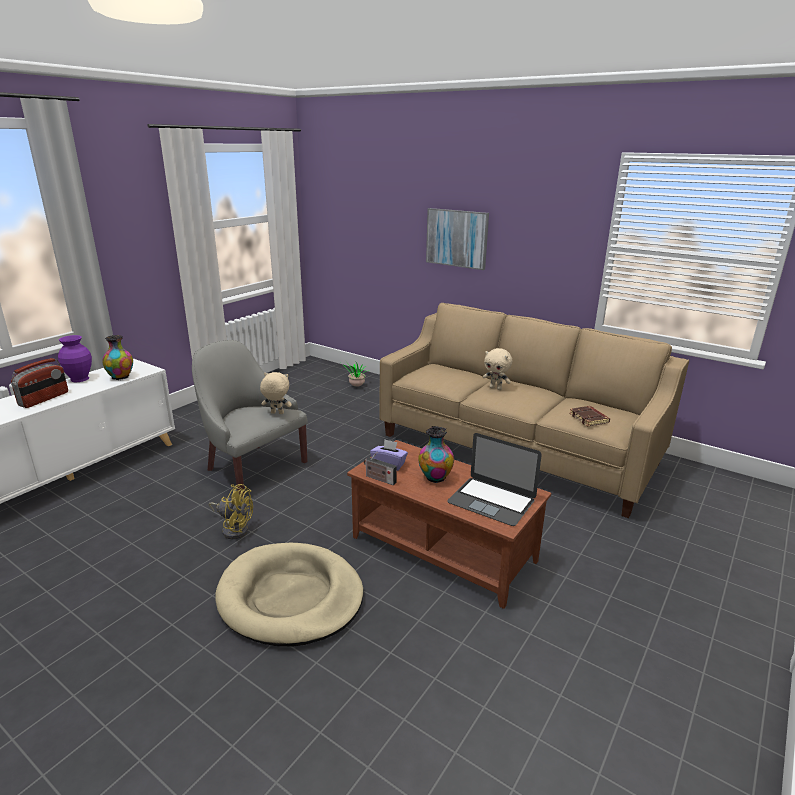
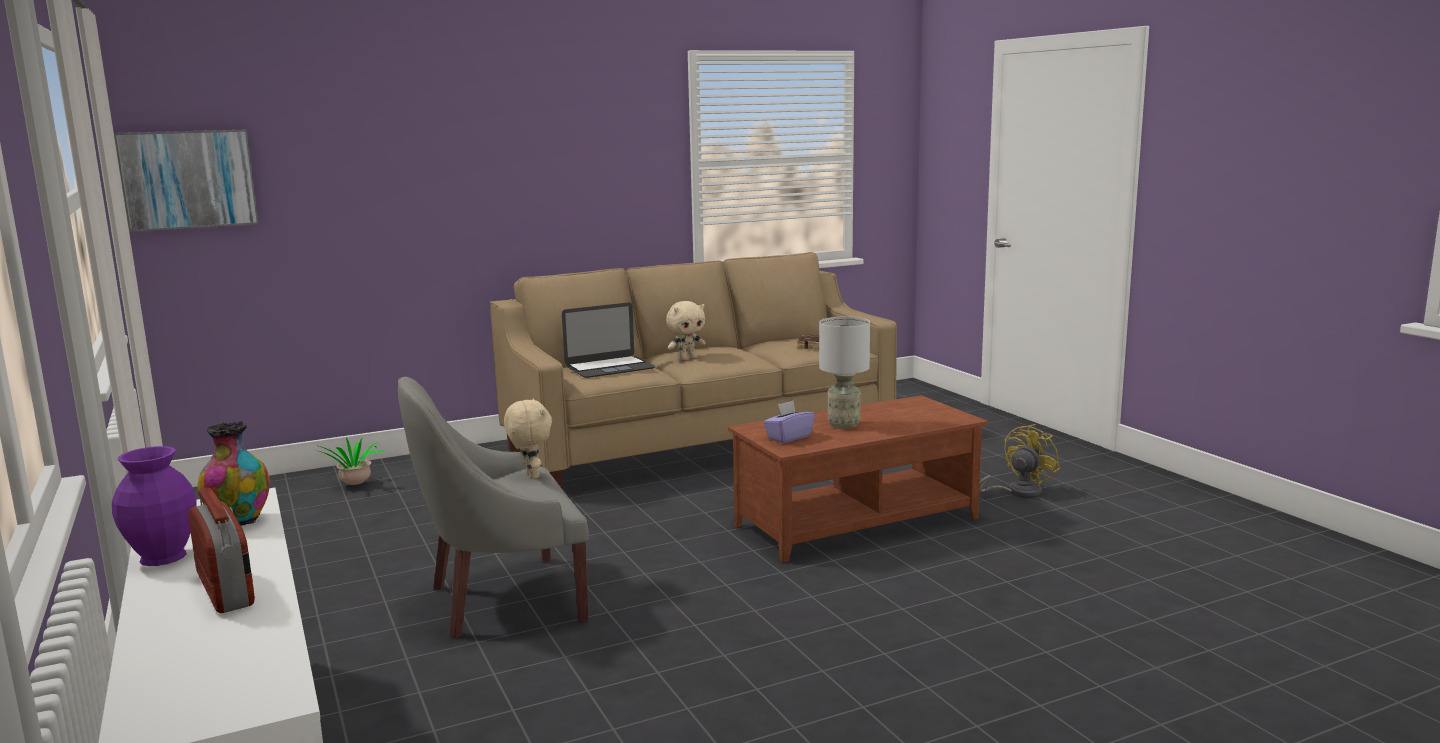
camera: 60 degrees left, 10 degrees down
yellow fan [209,484,253,539] -> yellow fan moved to [980,424,1060,498]
beige dog bed [215,543,363,646] -> none
beige plush toy [260,372,292,414] -> beige plush toy turned 120 degrees clockwise [504,399,552,479]
radio [364,452,397,485] -> none
vase [418,426,454,483] -> grey table lamp [819,317,870,429]
picture [426,208,489,270] -> picture moved to [114,130,259,232]
laptop [447,433,542,526] -> laptop moved to [562,302,656,378]

